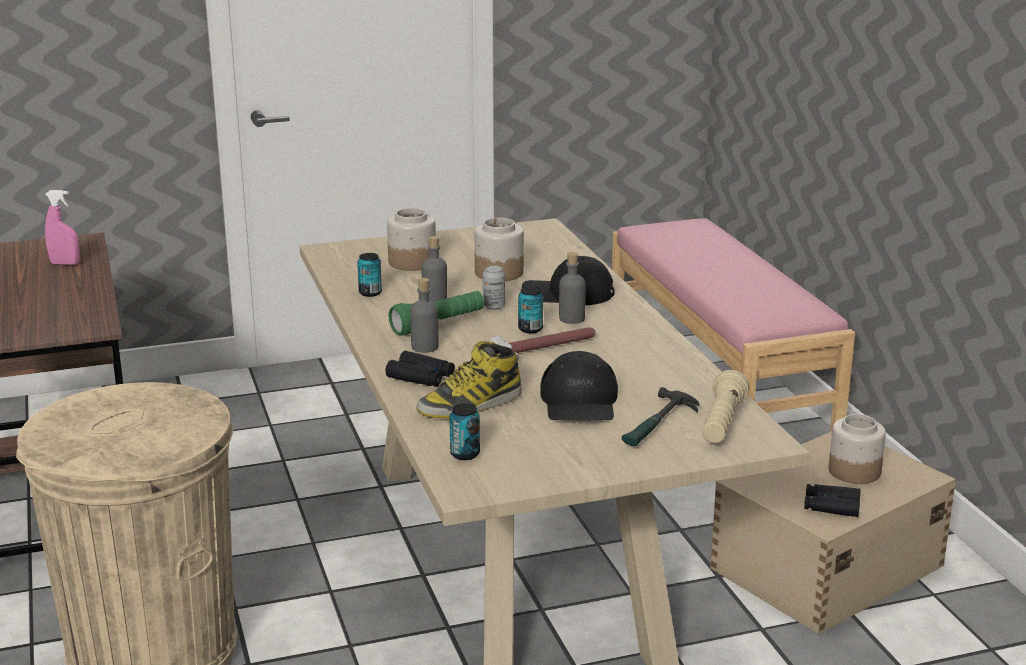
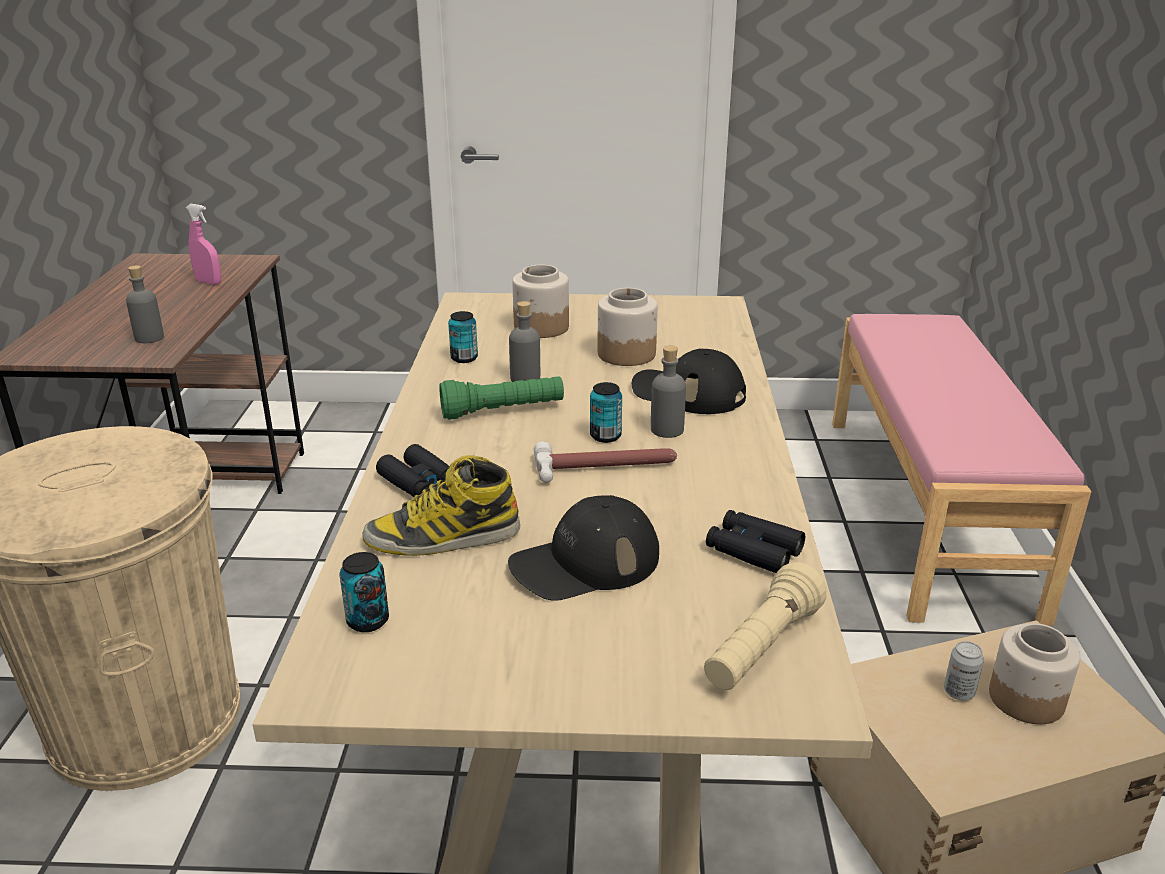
camera: 20 degrees right, 5 degrees up
grey bottle [410,278,438,353] -> grey bottle moved to [126,266,164,343]
can [483,266,505,310] -> can moved to [944,641,984,700]
black cap [540,351,618,421] -> black cap turned 45 degrees clockwise [508,495,659,601]
hammer [622,387,699,446] -> none
black binoculars [804,484,861,517] -> black binoculars moved to [706,510,805,573]

